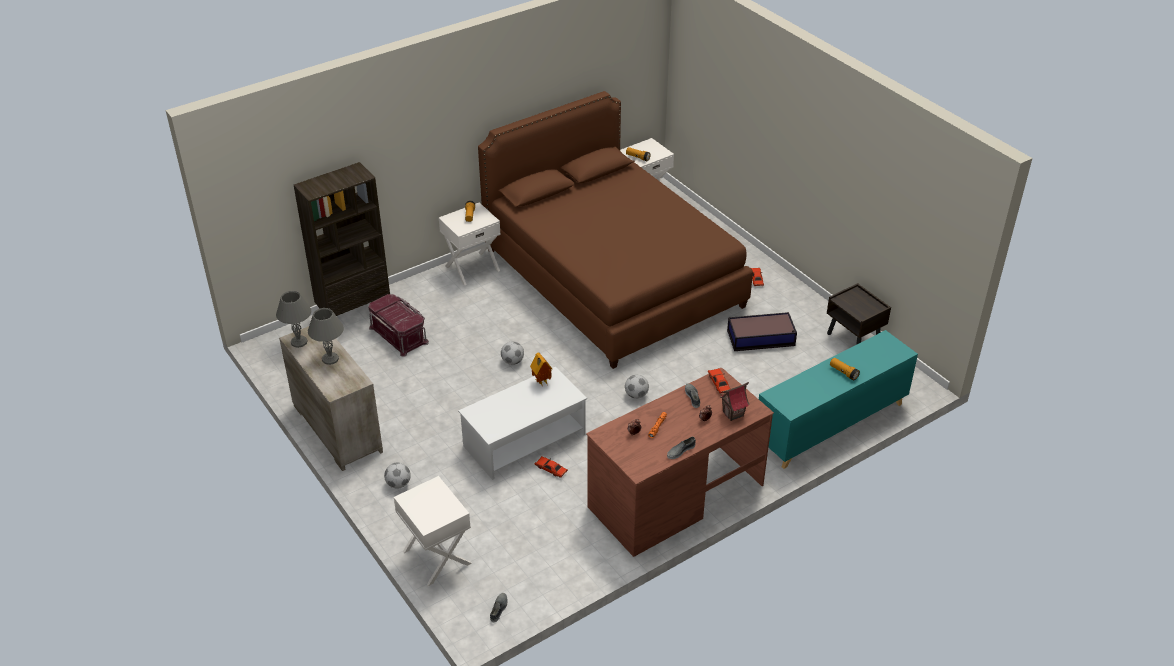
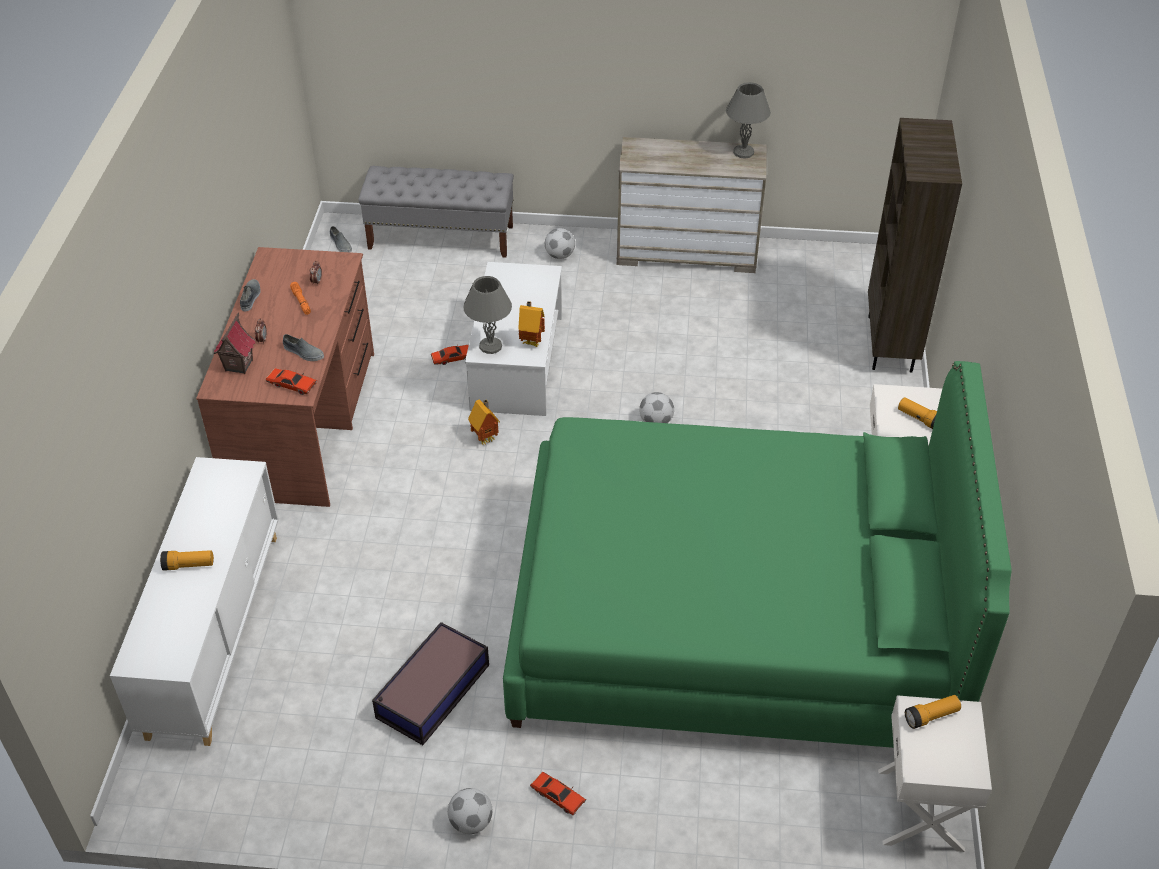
camera: 130 degrees right, 5 degrees up
grey table lamp [308,308,344,365] -> grey table lamp moved to [463,276,512,354]
red storage box [369,294,429,356] -> none
white nightstand [394,476,472,586] -> grey bench [359,166,514,258]
brown bed [478,91,753,369] -> green bed [503,361,1012,748]
football [625,375,649,399] -> football moved to [448,788,492,834]
turquoise cabinet [759,330,918,469] -> white cabinet [110,457,279,746]
brown nightstand [827,283,891,345] -> none
none -> toy house [468,400,500,445]

